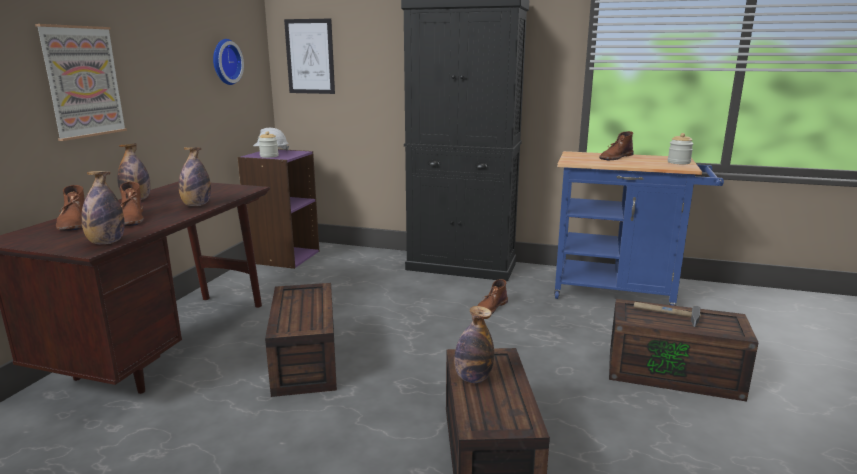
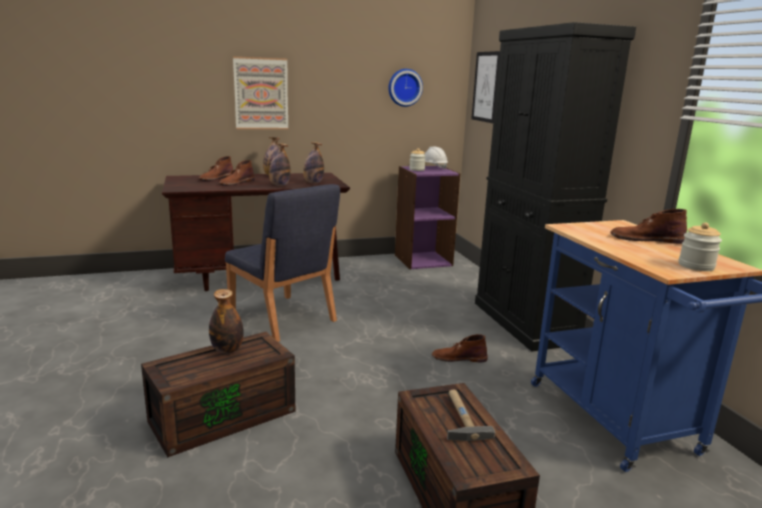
camera: 55 degrees right, 0 degrees up
bottle [81,171,125,244] -> bottle moved to [303,142,324,183]
brown storage box [265,283,337,397] -> blue chair [225,184,340,342]

